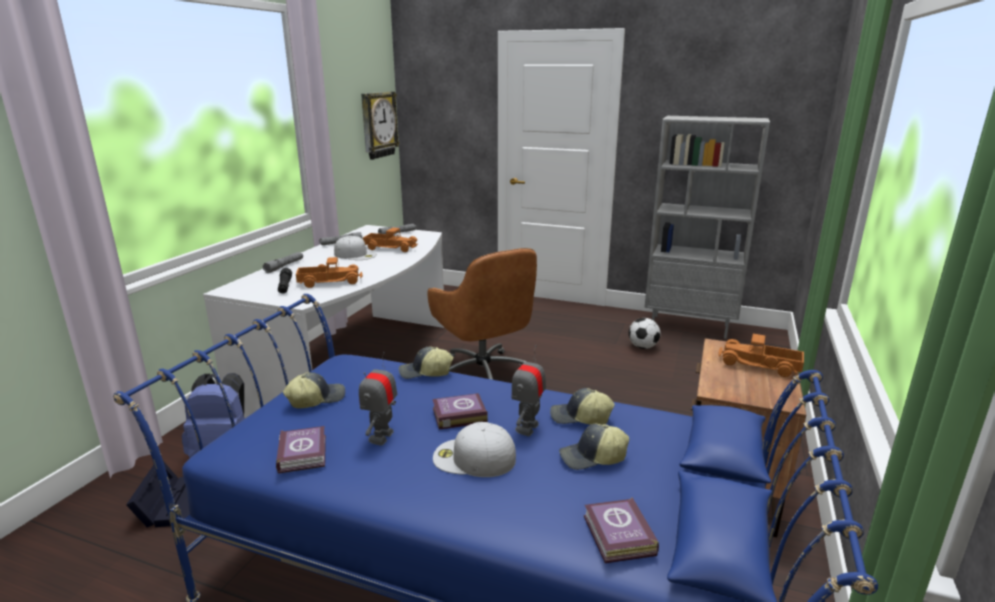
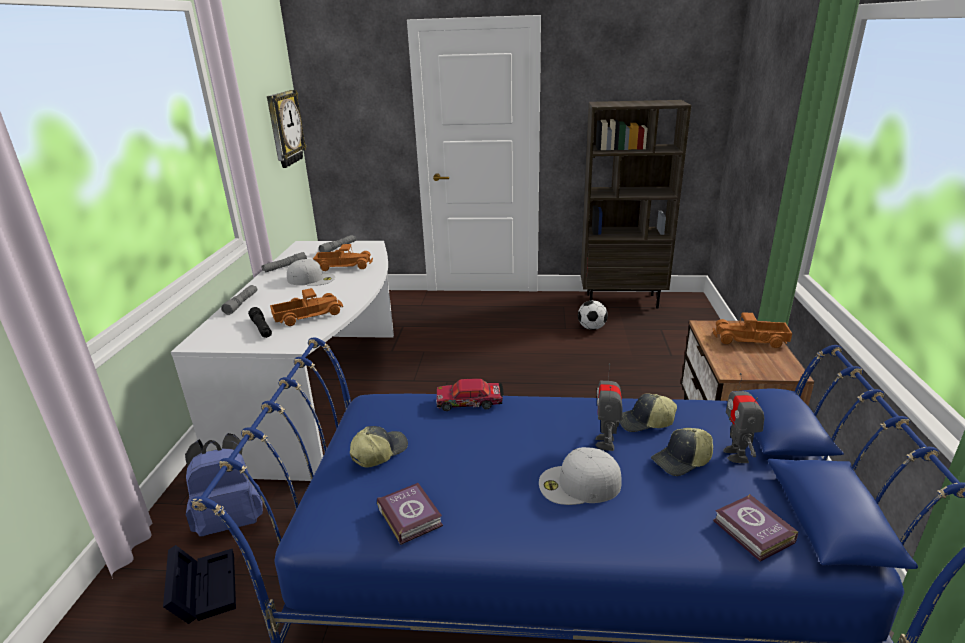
camera: 15 degrees left, 5 degrees up
toy robot [359,352,397,446] -> toy robot moved to [723,373,764,463]
cap [399,346,454,379] -> toy car [436,378,504,411]
brown office chair [427,248,537,380] -> none
book [432,393,488,430] -> none
grey bookcase [645,116,770,339] -> brown bookcase [581,100,691,309]

